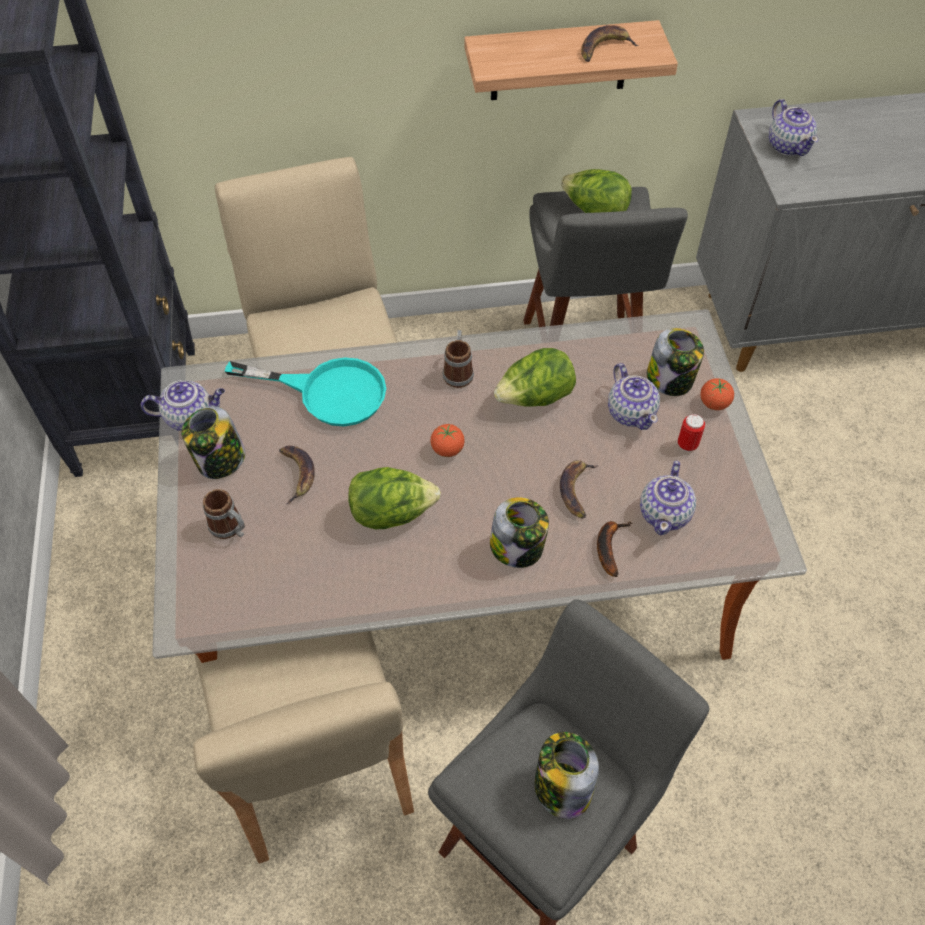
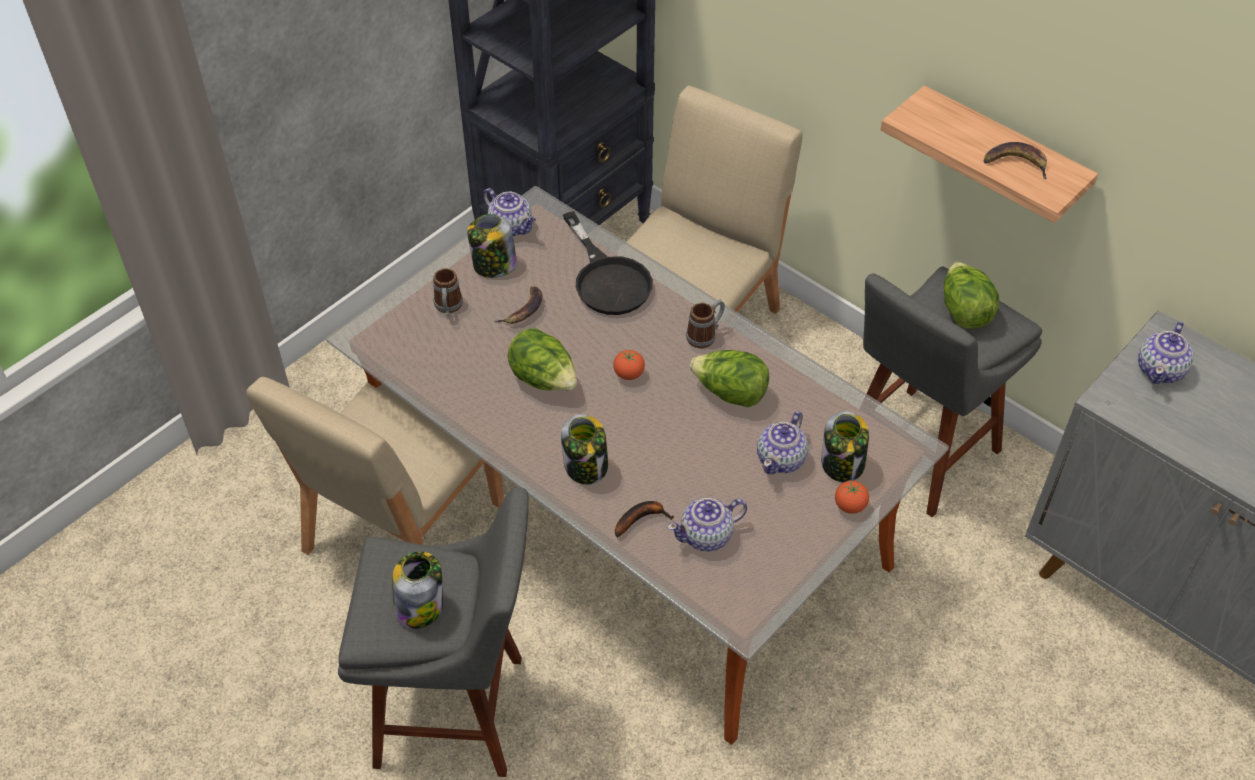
camera: 50 degrees right, 5 degrees down
turquoise frying pan [224,357,386,427] -> black frying pan [563,211,653,315]
banana [560,460,598,519] -> none
can [678,414,705,452] -> none

